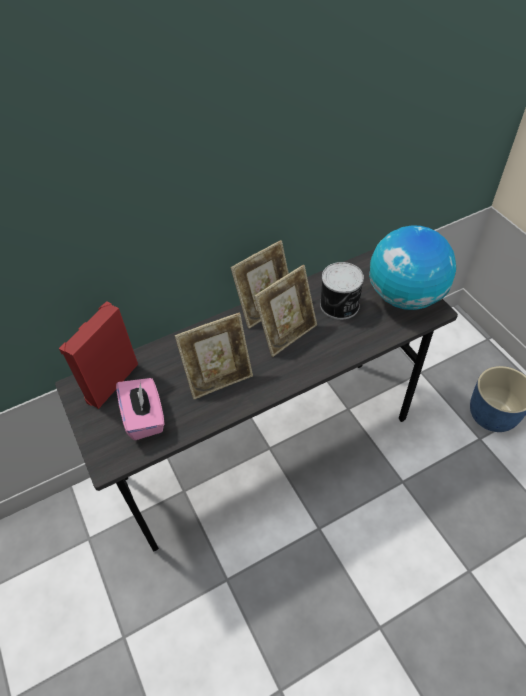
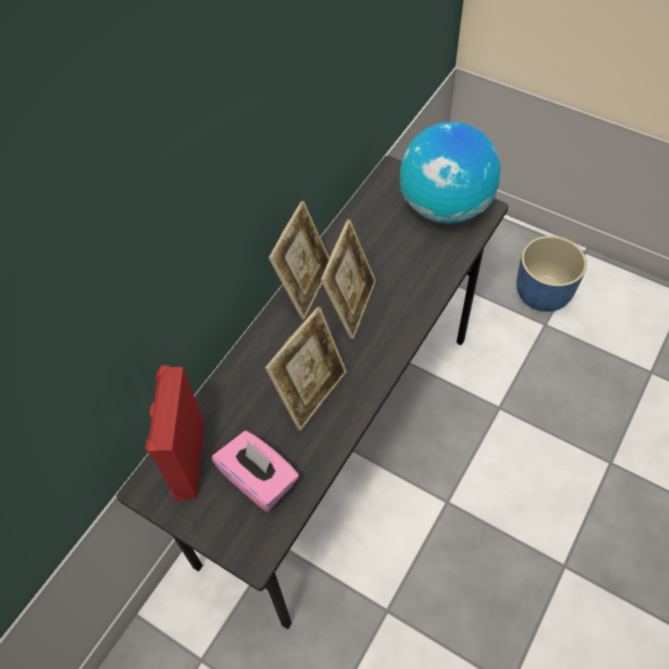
camera: 30 degrees left, 5 degrees up
can [320,262,364,320] -> none

